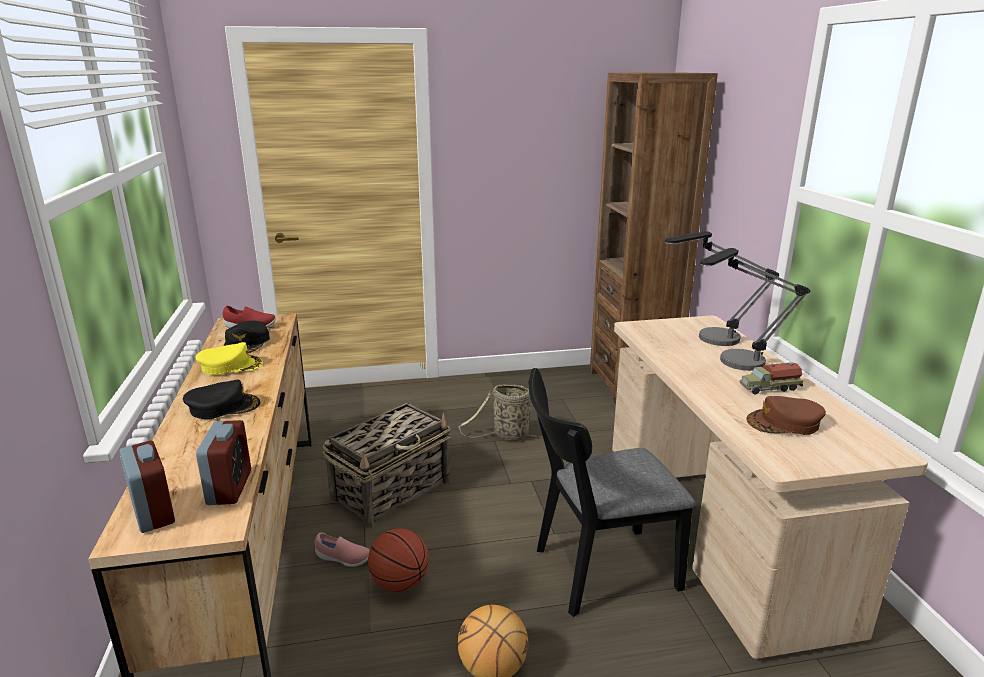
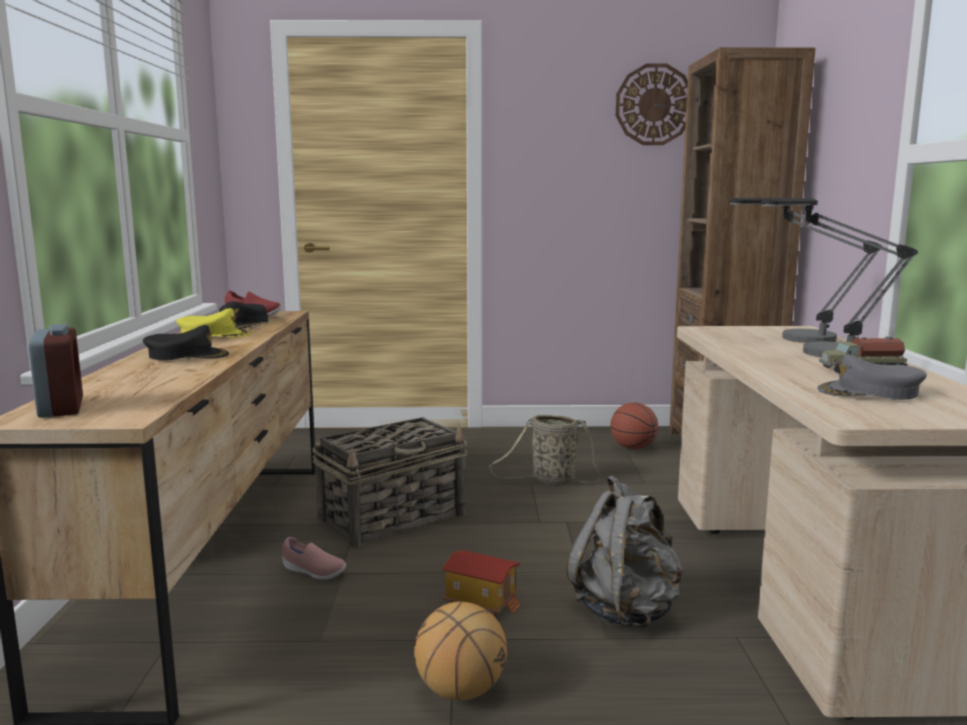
camera: 10 degrees right, 10 degrees down
alarm clock [196,420,251,505] -> none
basketball [368,528,429,592] -> basketball moved to [610,402,658,450]
black chair [528,368,696,617] -> grey backpack [567,475,683,628]
brown cap [746,396,826,435] -> grey cap [817,354,927,400]
none -> toy house [442,550,521,616]
none -> wall clock [616,64,688,145]

